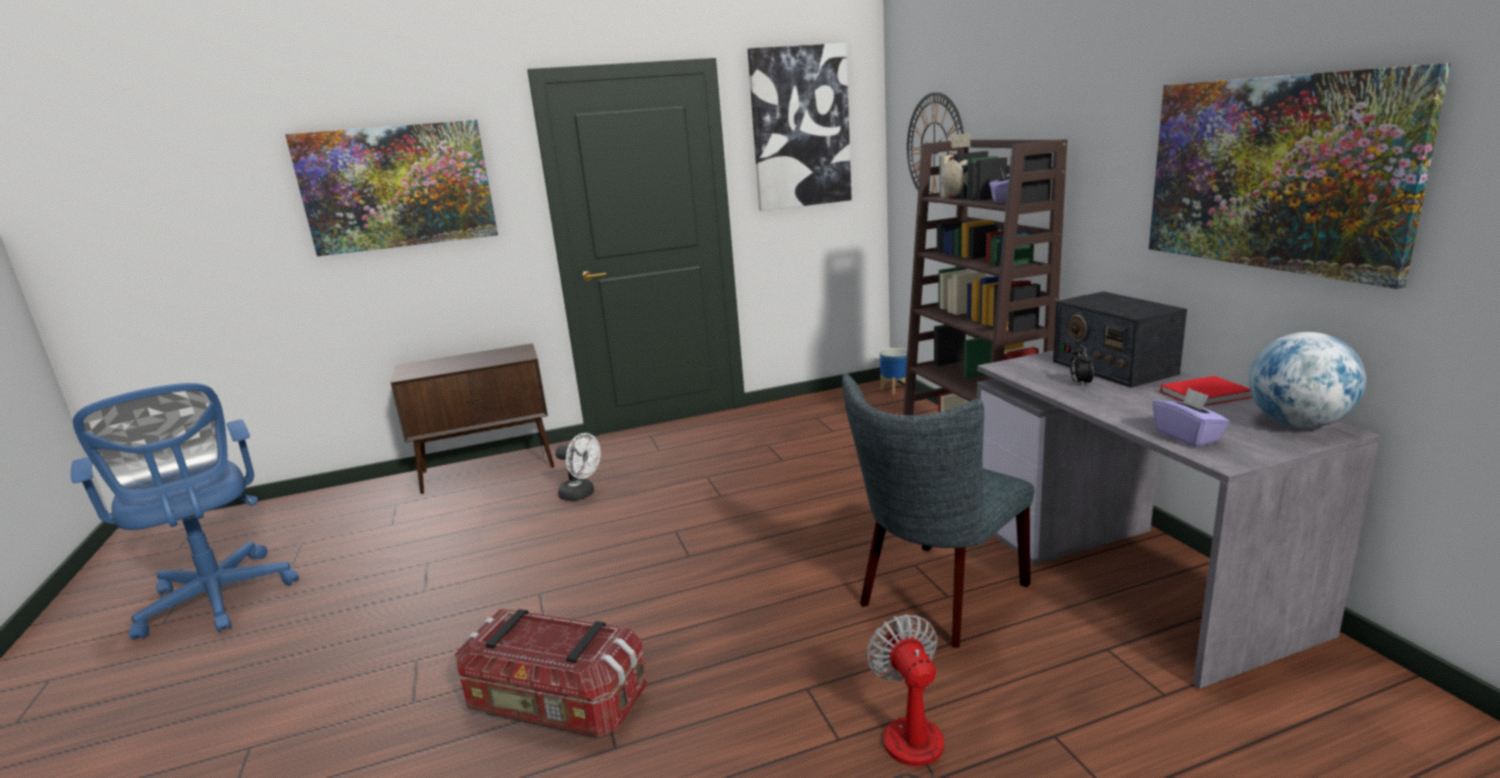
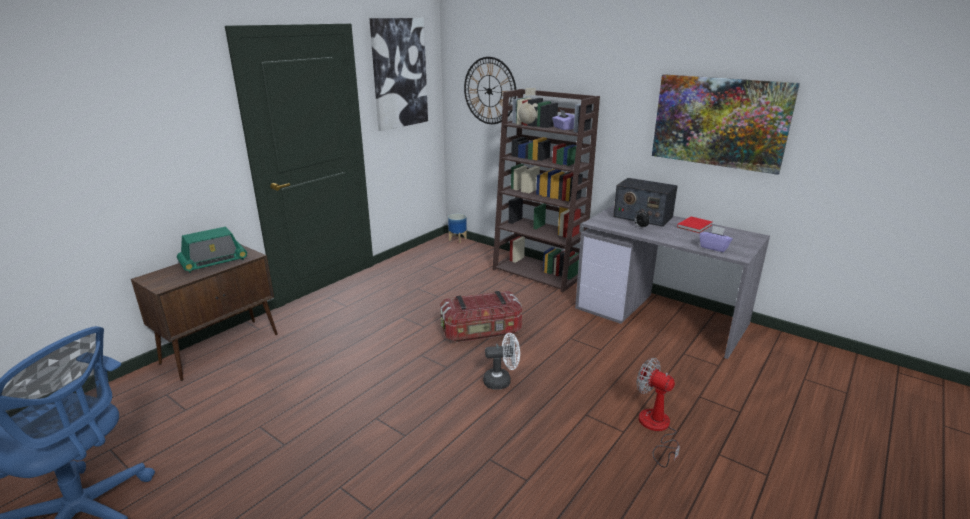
camera: 35 degrees left, 5 degrees up
picture [285,120,498,256] -> none
storage box [455,609,648,737] -> storage box moved to [440,291,522,343]
white fan [555,433,600,501] -> white fan moved to [483,333,520,390]
grey chair [842,374,1034,647] -> none
globe [1249,332,1366,428] -> none
none -> radio [177,227,247,273]

